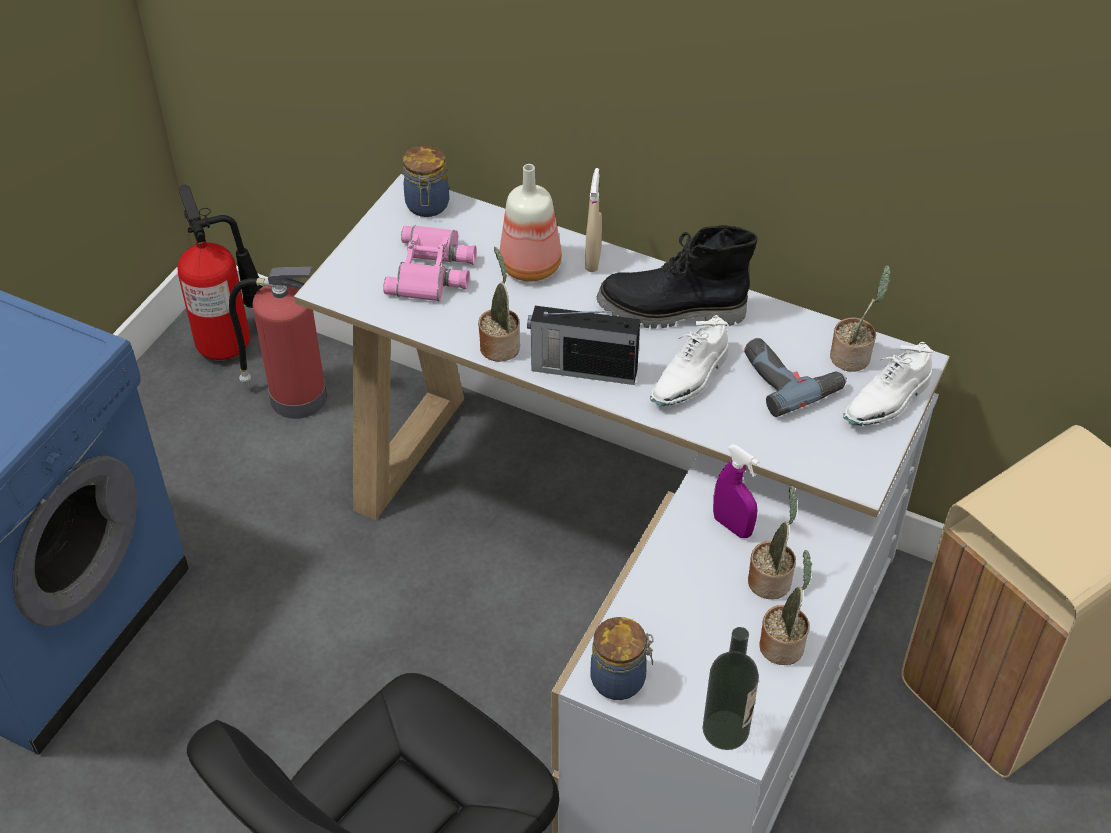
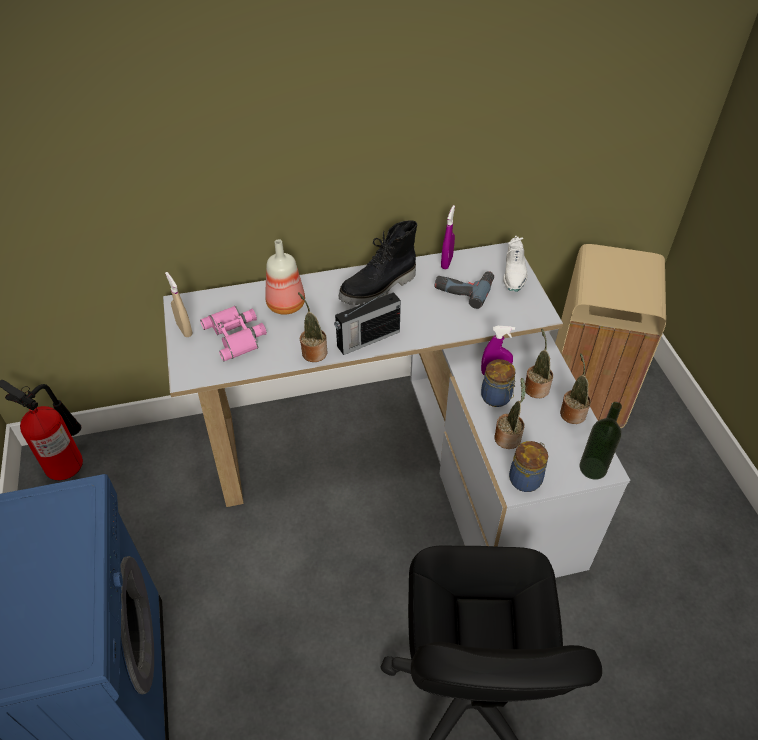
camera: 40 degrees left, 0 degrees up
fire extinguisher [229,267,327,419] -> none
jar [403,145,449,217] -> jar moved to [481,359,516,407]
beige spray bottle [585,168,602,272] -> beige spray bottle moved to [165,272,193,337]
white shoe [650,315,728,406] -> none
potted plant [830,265,890,372] -> potted plant moved to [494,378,526,449]
none -> purple spray bottle [441,205,455,269]

